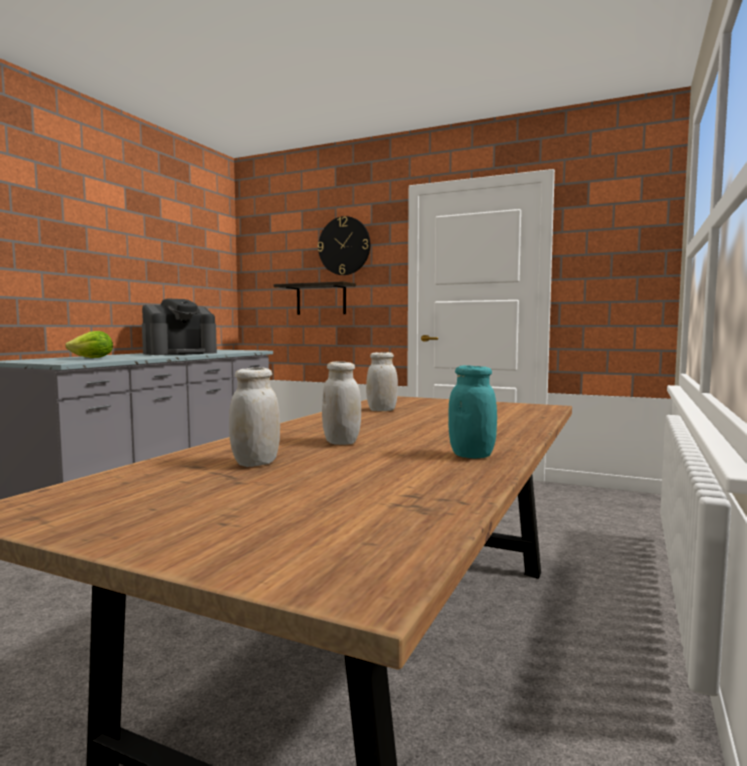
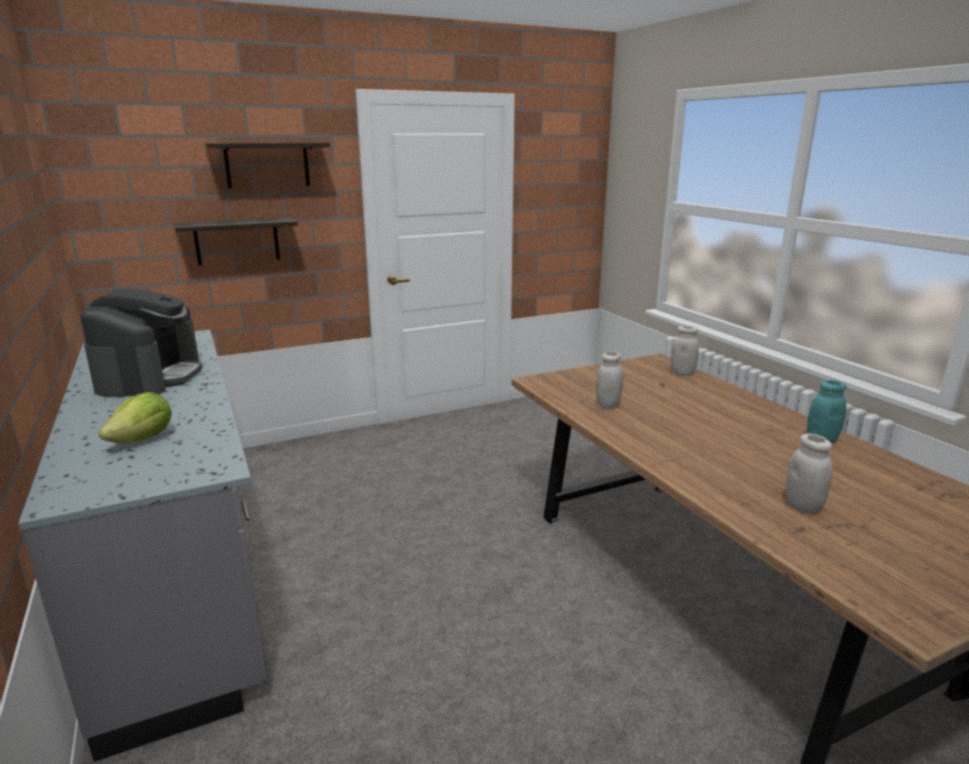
camera: 50 degrees left, 15 degrees up
wall clock [318,216,370,275] -> shelf [205,142,330,188]
white jar [322,361,361,445] -> white jar moved to [671,326,699,376]

